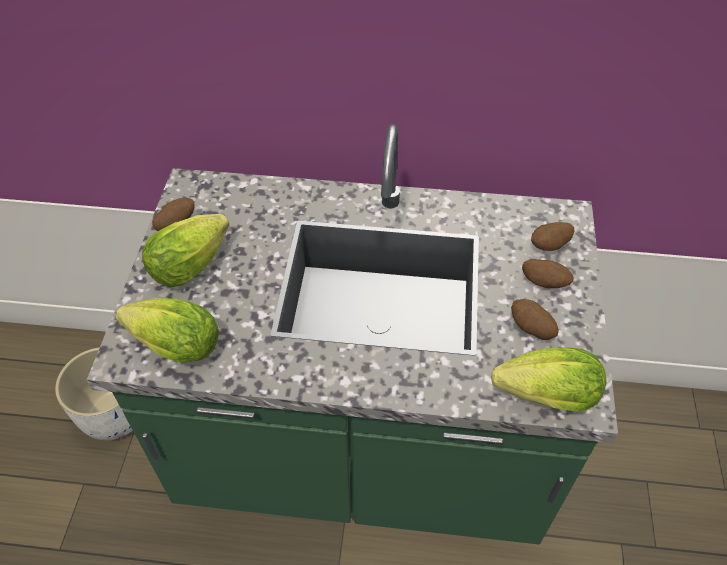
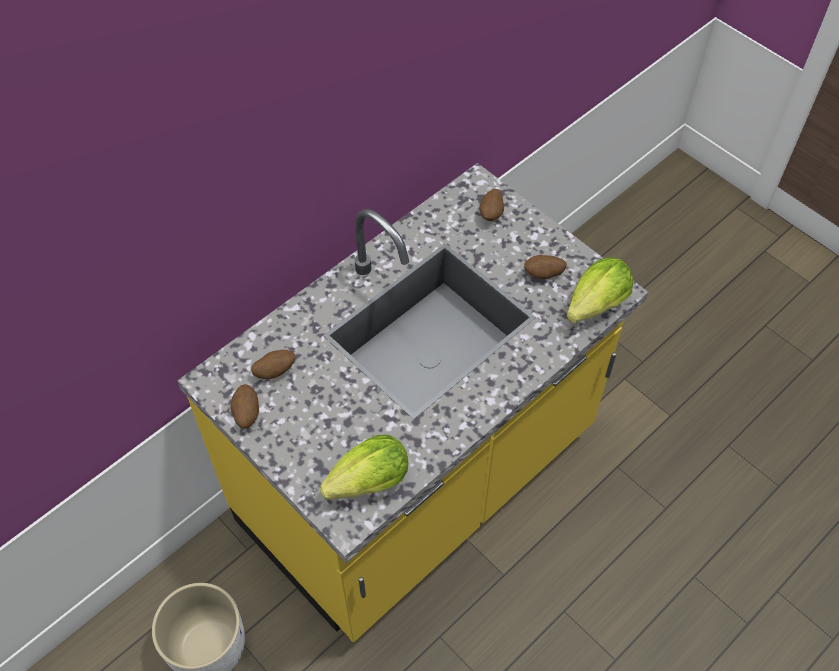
camera: 50 degrees left, 5 degrees up
green counter [87,124,618,544] -> yellow counter [177,163,648,642]
lettuce [142,214,229,287] -> none
potato [522,259,574,288] -> potato moved to [251,350,295,379]

